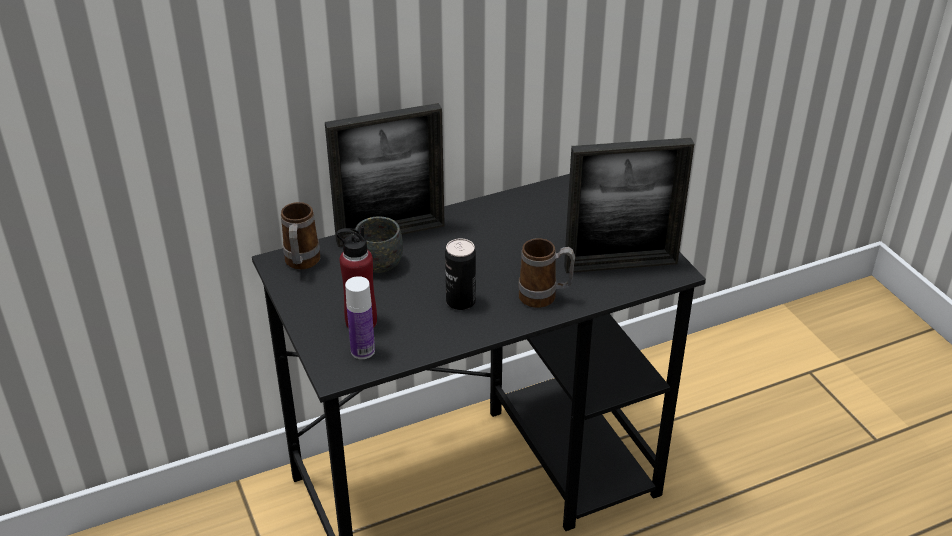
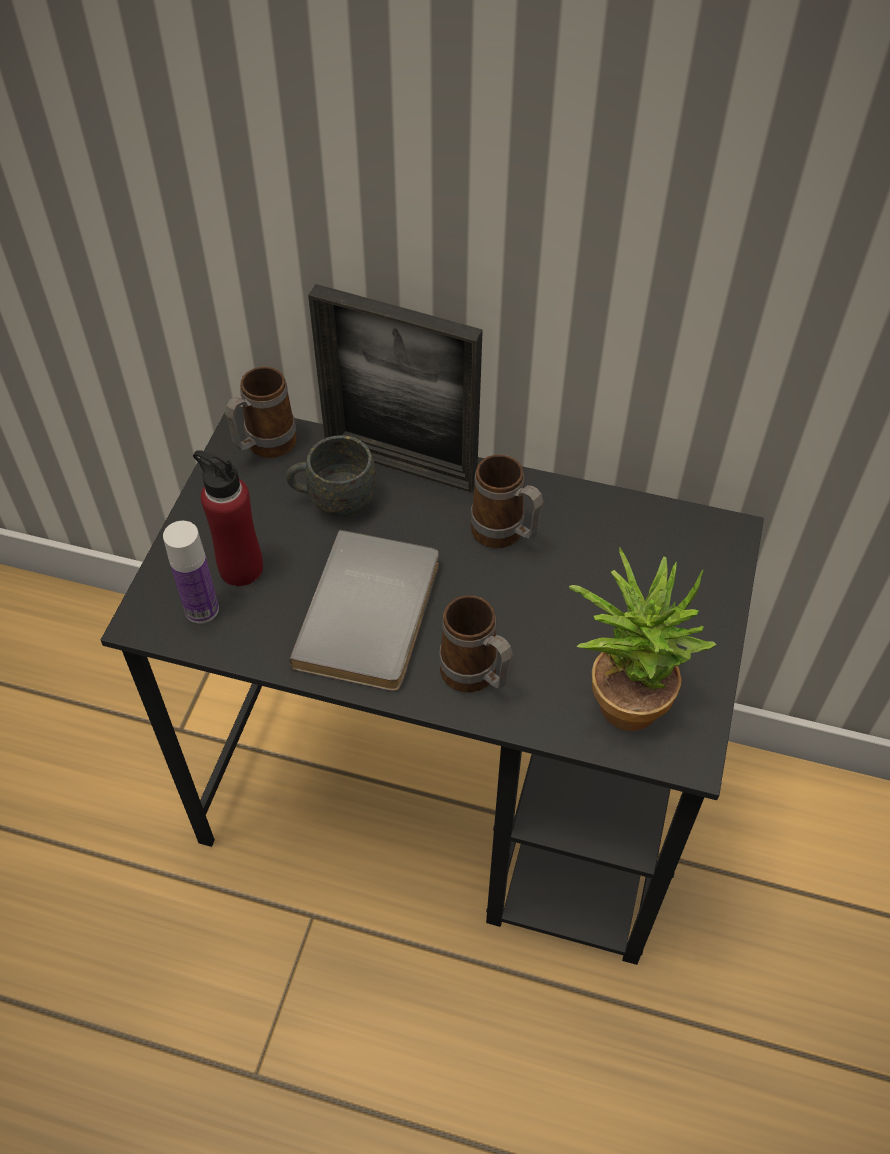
camera: 40 degrees right, 15 degrees up
can [445,238,476,310] -> grey book [289,530,439,691]
picture frame [564,138,694,273] -> potted plant [569,547,717,731]
none -> mug [470,454,544,548]

